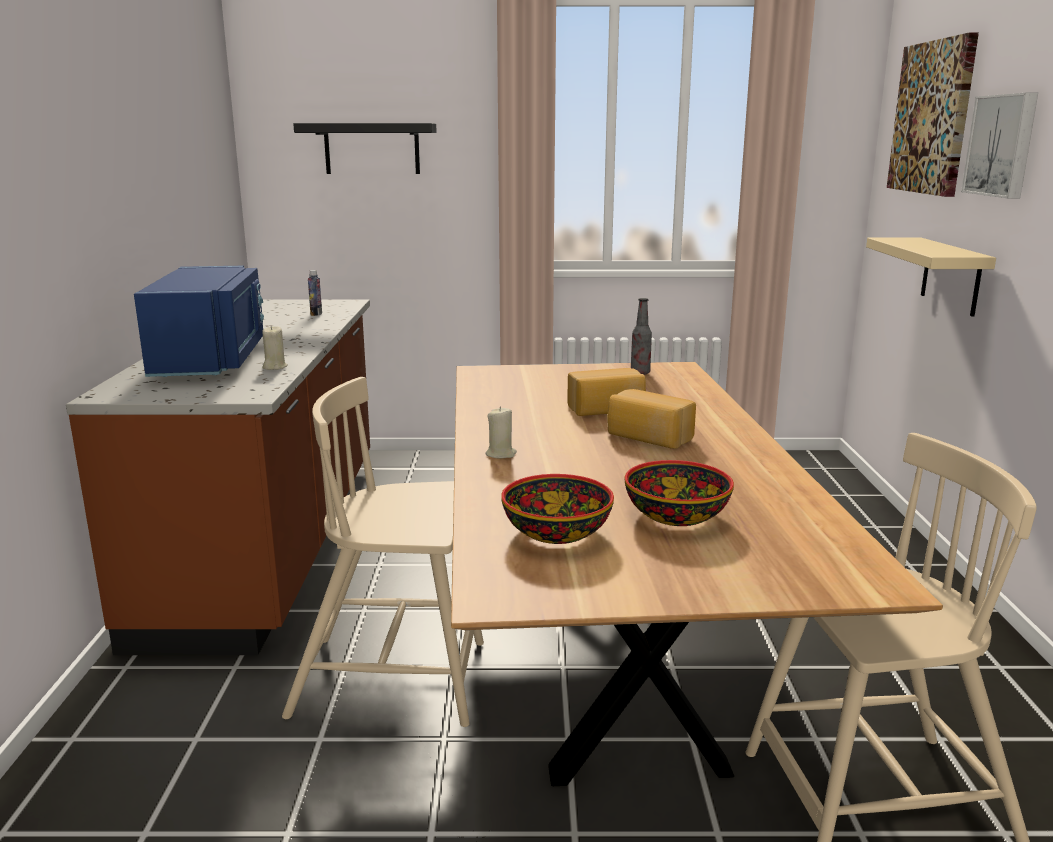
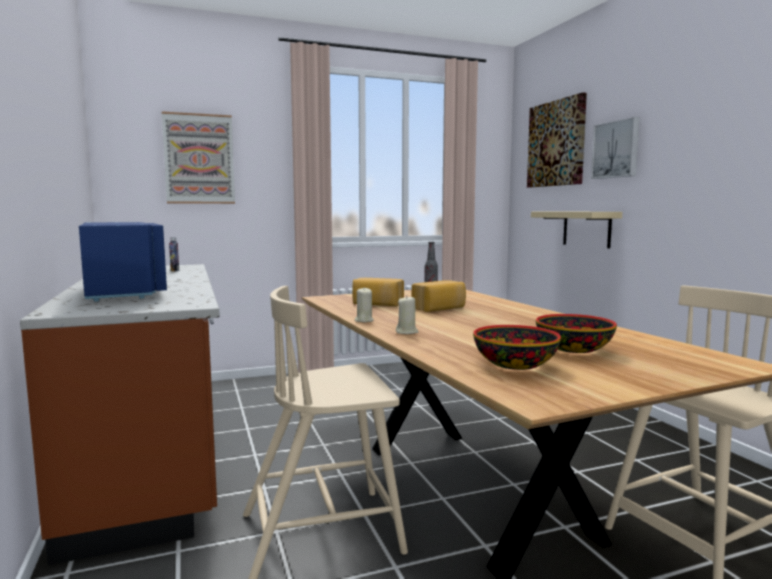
camera: 20 degrees left, 10 degrees down
beige candle [262,326,288,370] -> beige candle moved to [355,288,374,322]
black shelf [293,123,436,174] -> picture [162,111,235,204]
bread [607,389,696,449] -> bread moved to [352,278,404,306]

